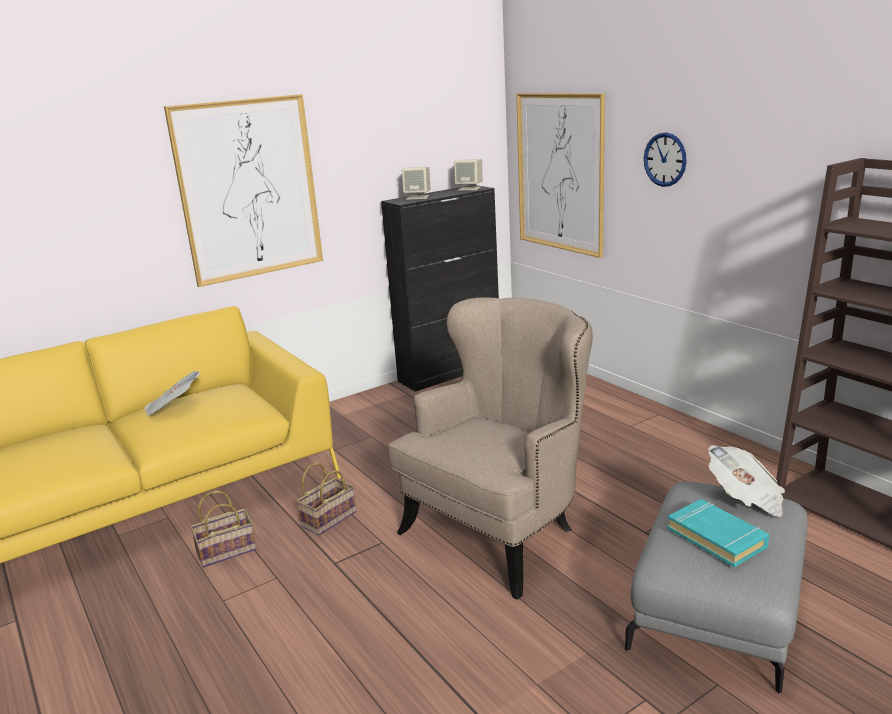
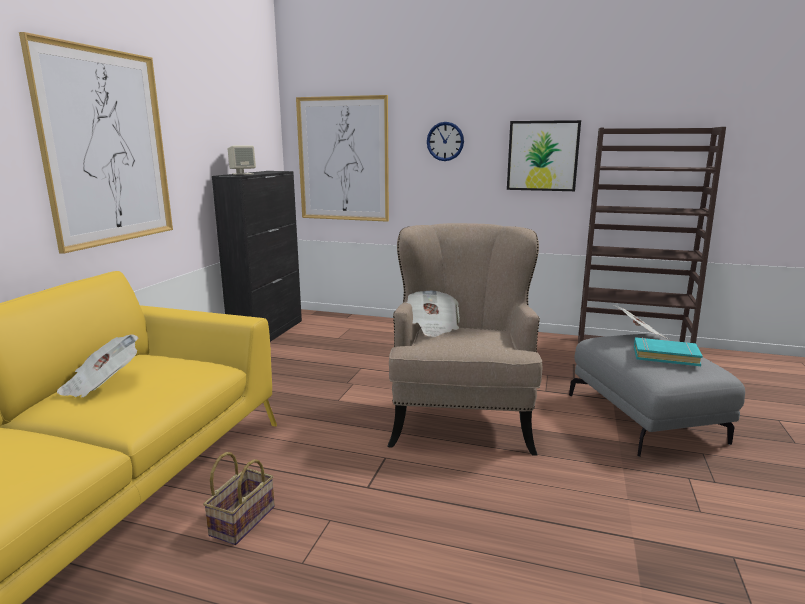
camera: 40 degrees left, 5 degrees down
basket [296,463,356,536] -> none
beige speaker [454,159,483,190] -> none
none -> newspaper [407,291,460,337]
none -> picture [507,120,581,191]

